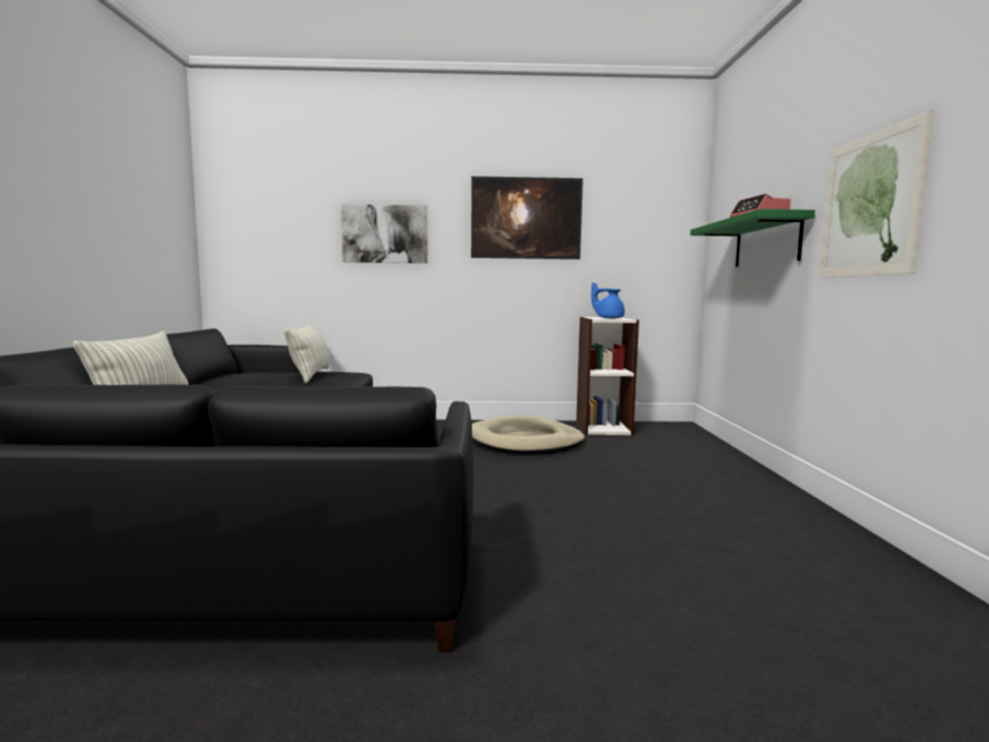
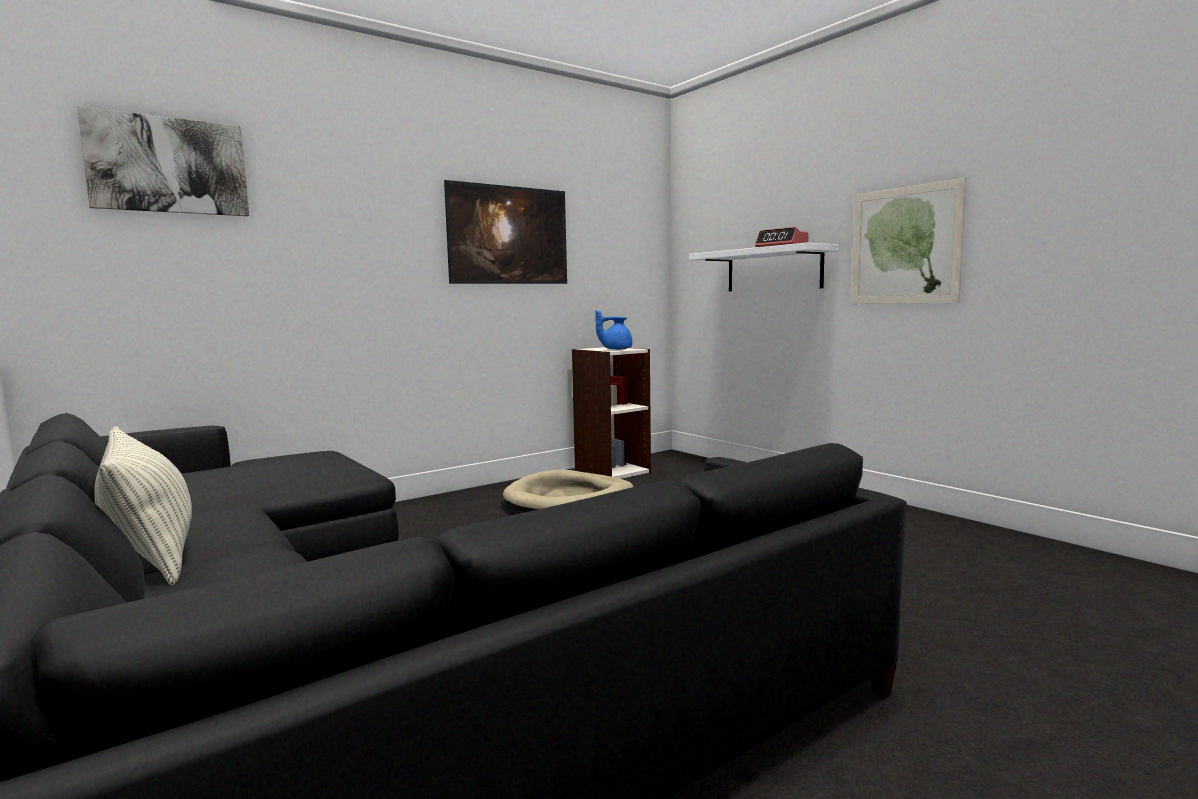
camera: 35 degrees left, 0 degrees up
pillow [284,323,330,383] -> none
picture [341,204,427,263] -> picture moved to [77,106,249,216]
green shelf [690,209,815,267] -> white shelf [689,243,838,291]

